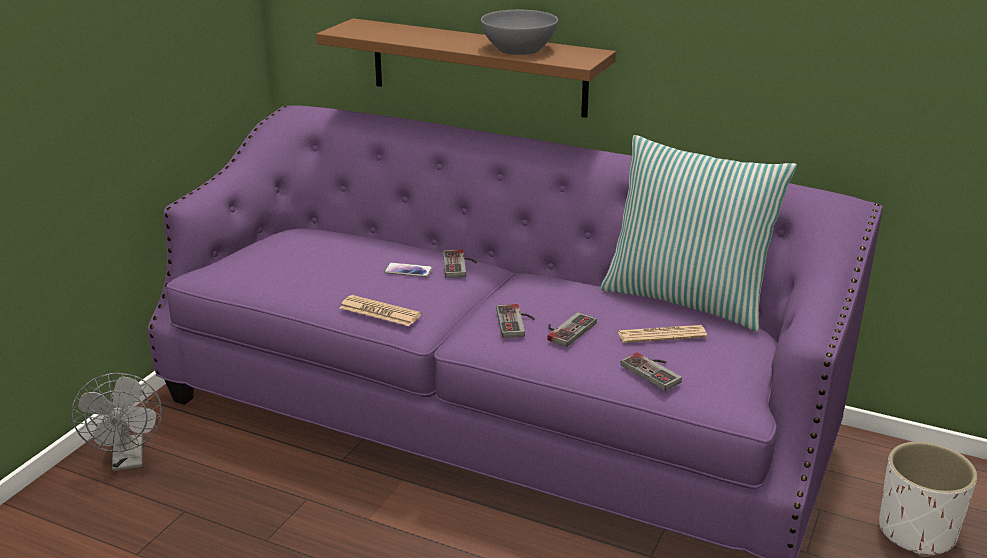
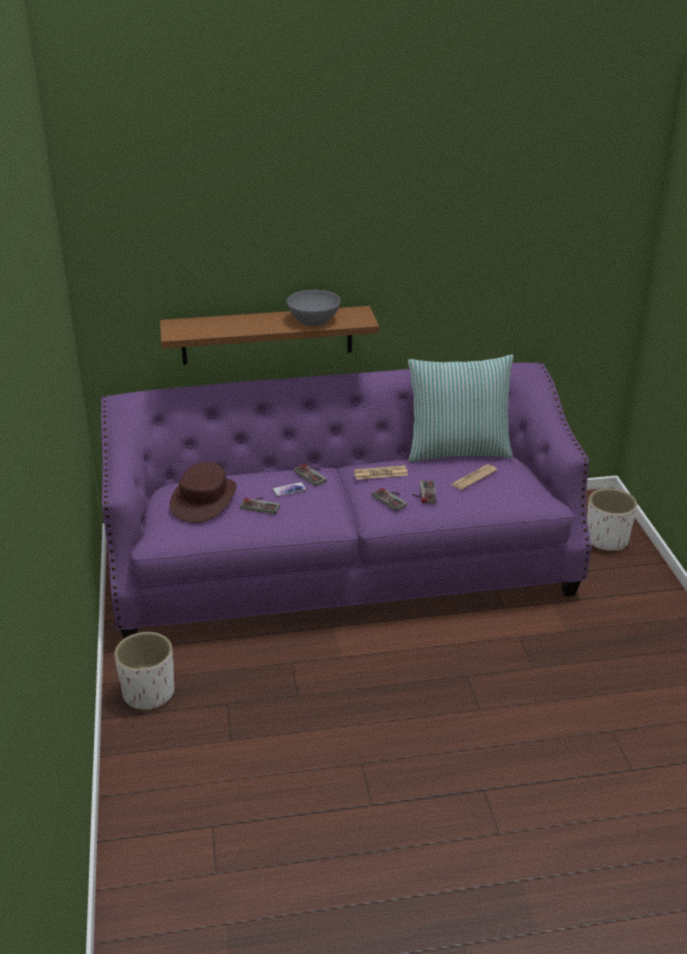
camera: 35 degrees left, 5 degrees up
grey fan [72,373,162,471] -> white planter [114,632,174,711]
newspaper [340,295,421,326] -> newspaper moved to [354,465,408,480]
game controller [621,352,682,391] -> game controller moved to [240,498,280,514]
none -> brown hat [170,462,237,523]

